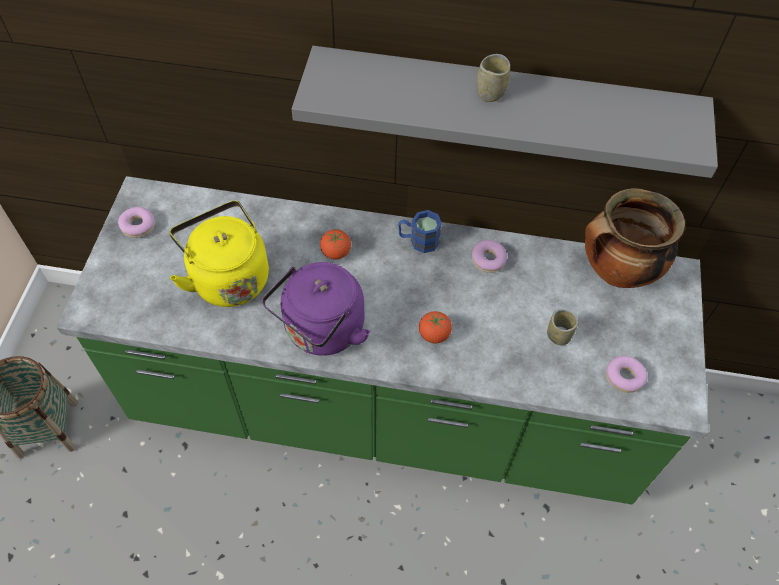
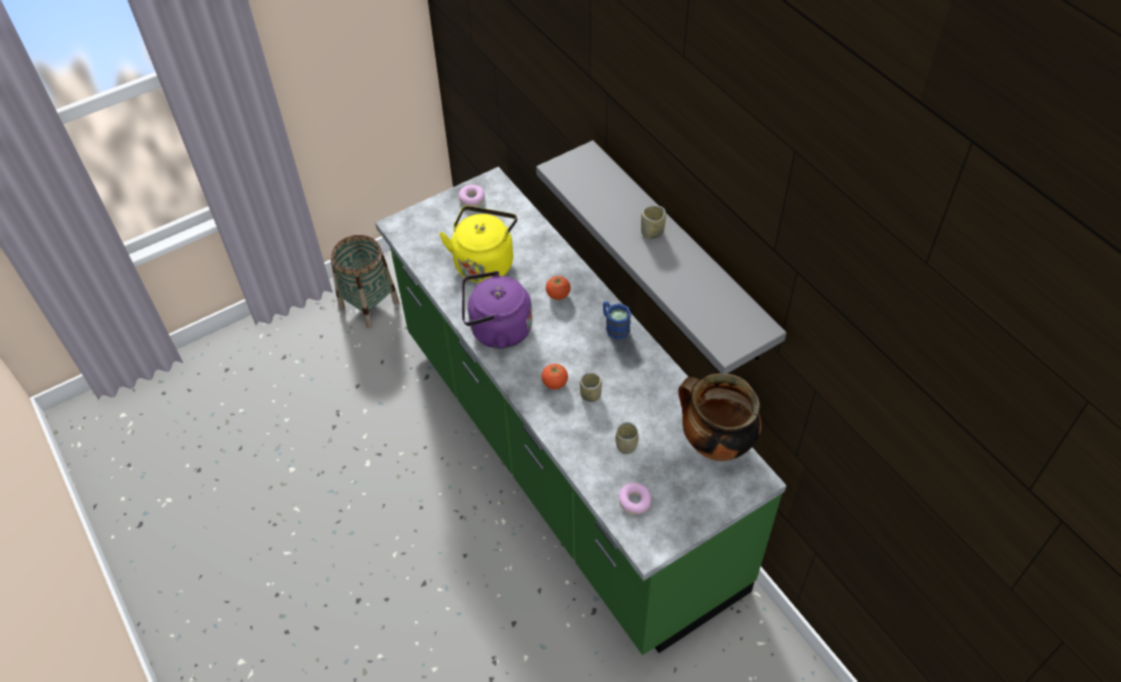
camera: 50 degrees right, 5 degrees down
donut [472,240,507,273] -> none
none -> cup [580,373,602,402]

